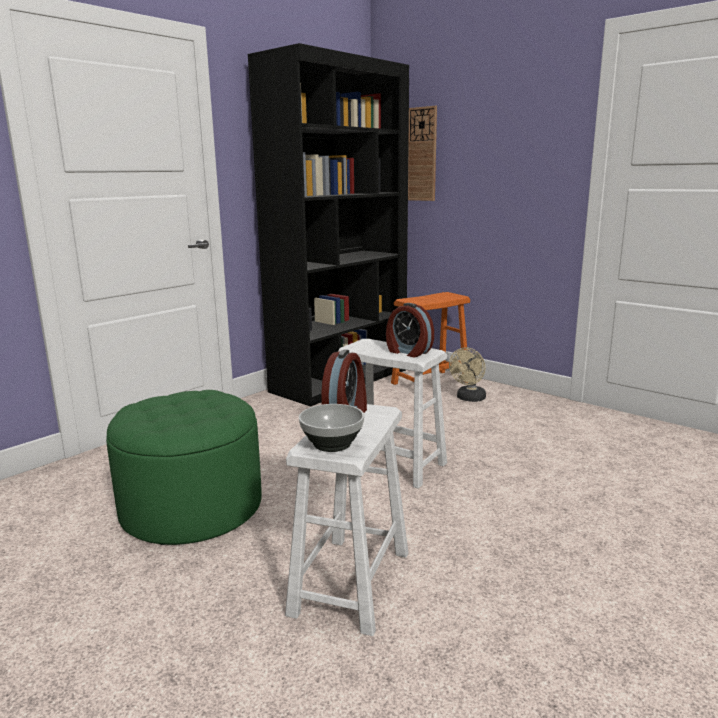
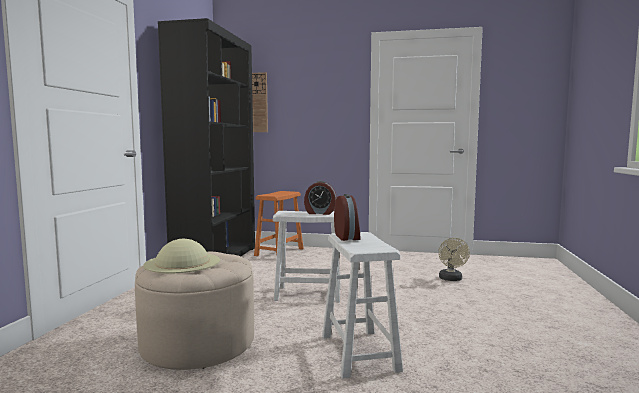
camera: 30 degrees left, 10 degrees down
green ottoman [106,390,262,545] -> beige ottoman [135,252,254,370]
bowl [299,404,365,452] -> none
beige fan [449,347,486,402] -> beige fan moved to [438,238,470,281]
none -> beige hat [144,239,220,273]

